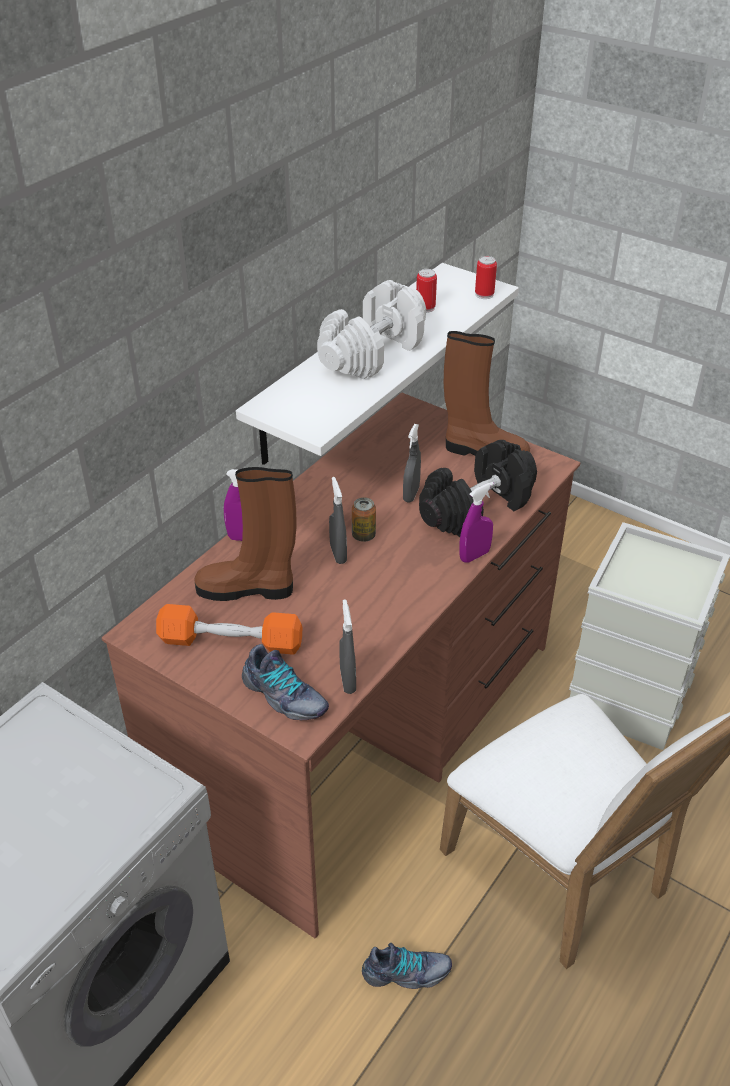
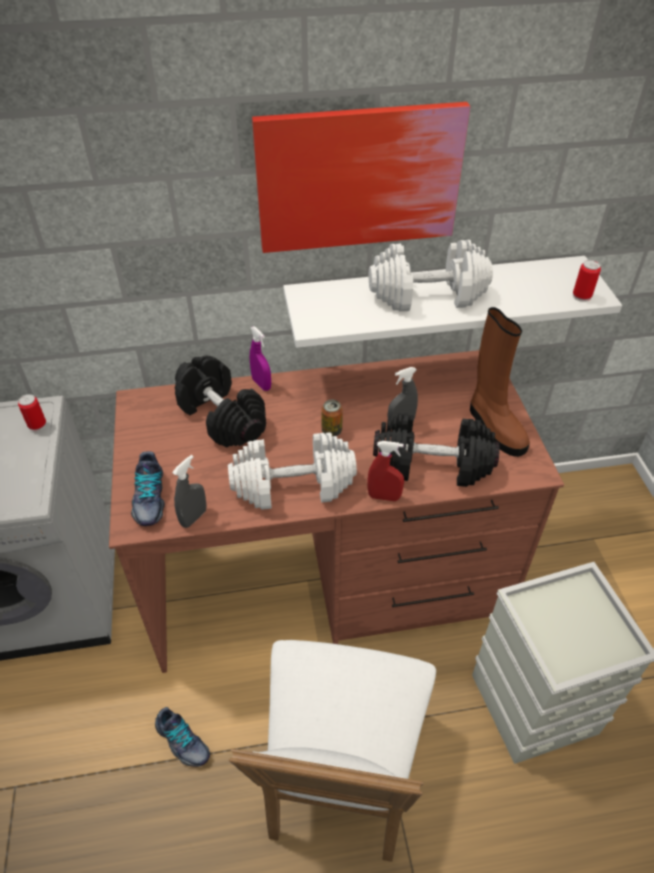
camera: 45 degrees right, 5 degrees up
orange dumbbell [156,604,302,655] -> none
brown boot [194,467,297,601] -> black dumbbell [175,355,266,448]
grey spray bottle [329,477,347,564] -> none
can [416,269,437,313] -> can moved to [18,394,46,431]
purple spray bottle [459,482,494,563] -> red spray bottle [367,441,404,501]
none -> white dumbbell [228,432,357,510]
none -> picture [252,102,470,253]

